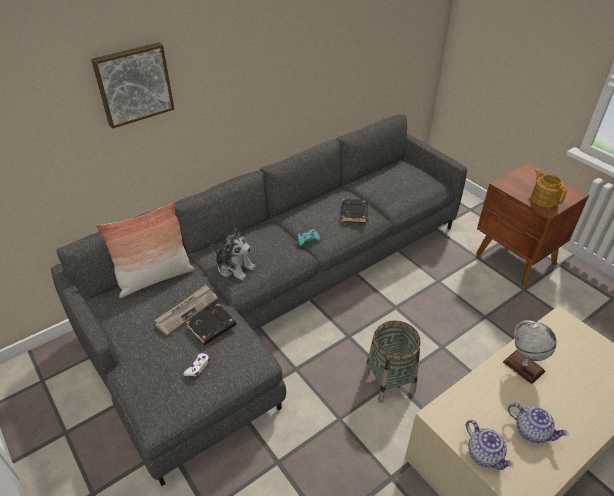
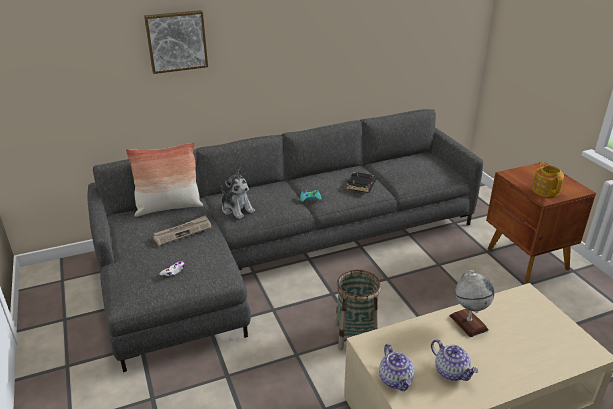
camera: 15 degrees right, 10 degrees down
black book [186,304,237,345] -> none

